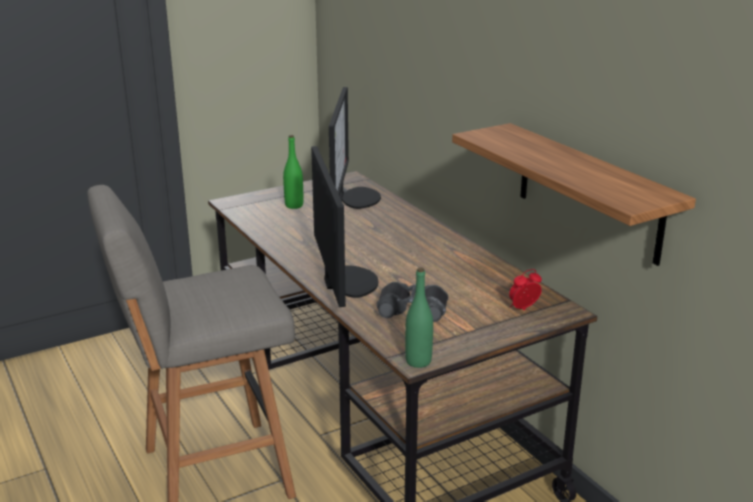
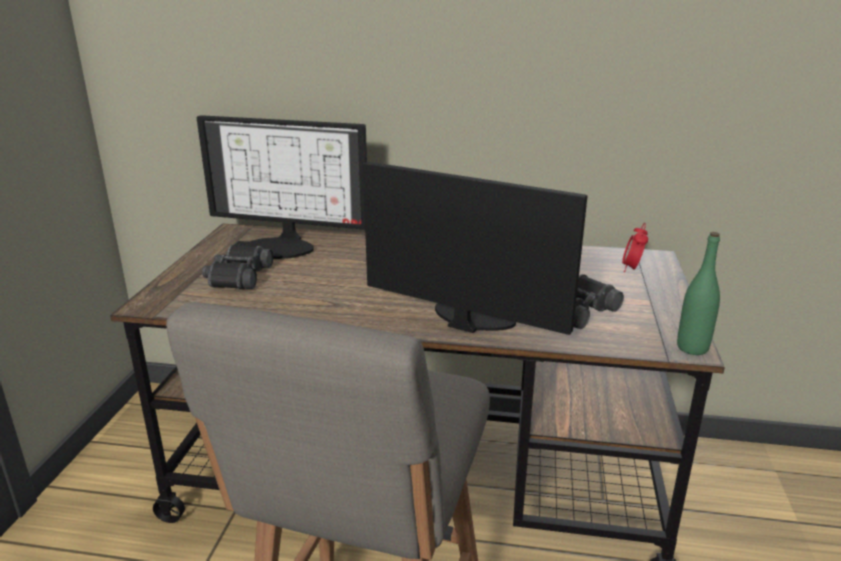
camera: 50 degrees left, 0 degrees up
green bottle [283,135,303,209] -> black binoculars [202,245,273,289]
monitor [329,87,381,209] -> monitor turned 150 degrees clockwise [197,115,367,259]
shelf [452,123,696,266] -> none

